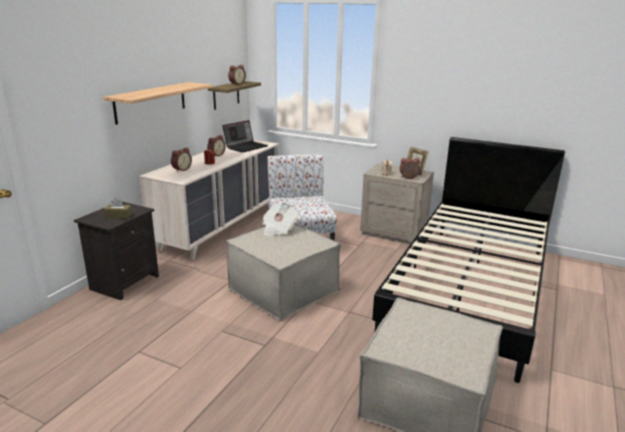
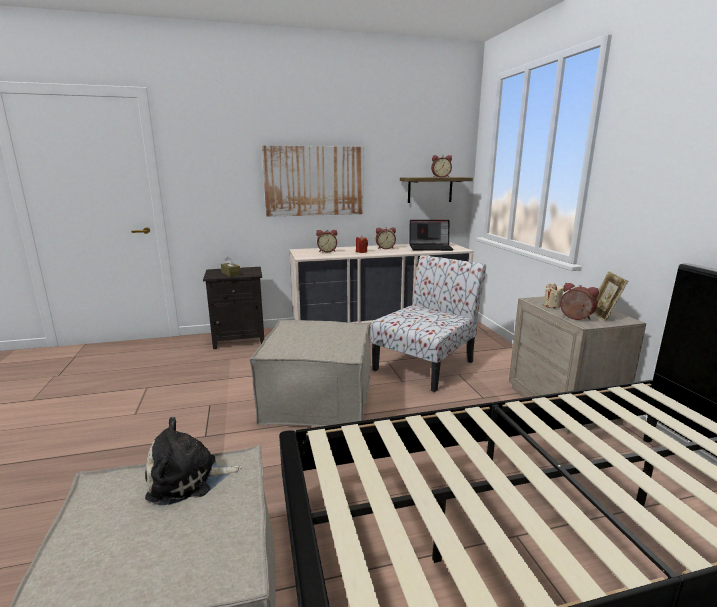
camera: 50 degrees right, 5 degrees down
shelf [103,82,213,125] -> picture [262,146,364,217]
newspaper [262,203,299,236] -> none
none -> plush toy [145,417,242,505]

